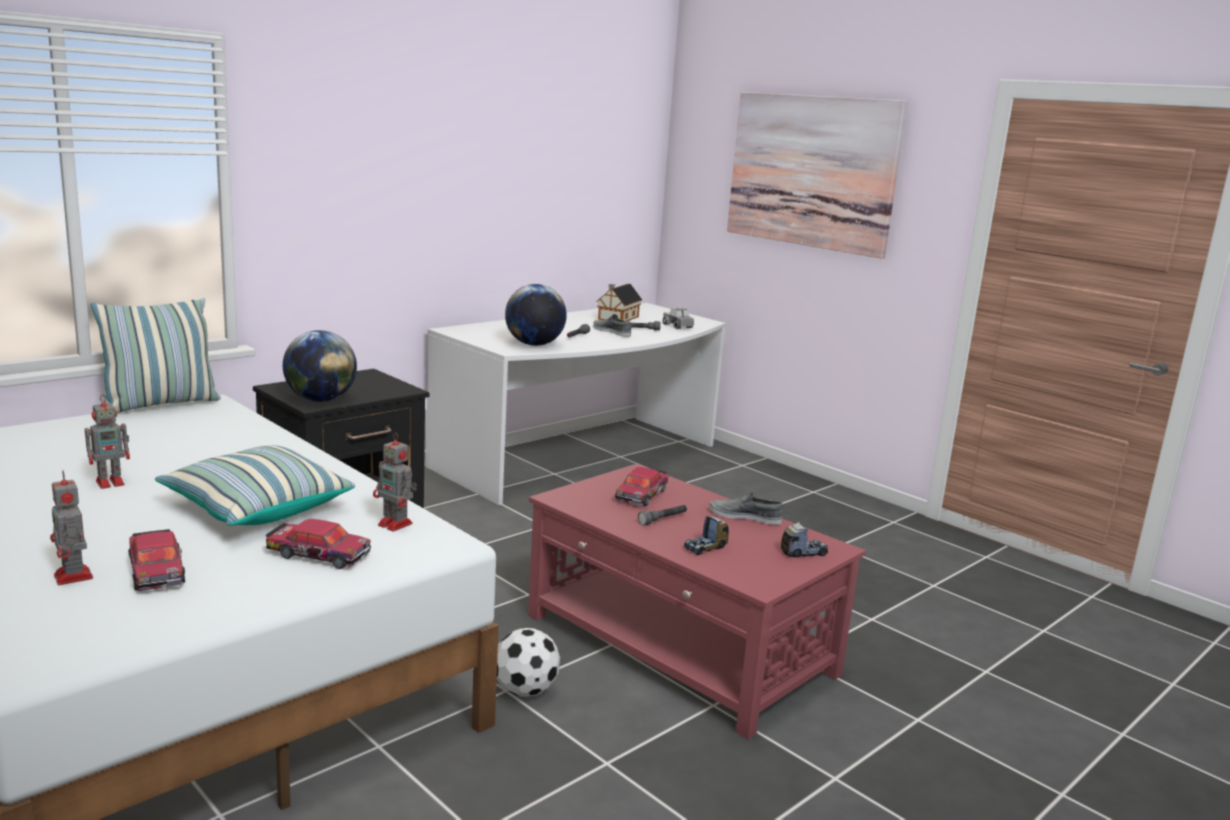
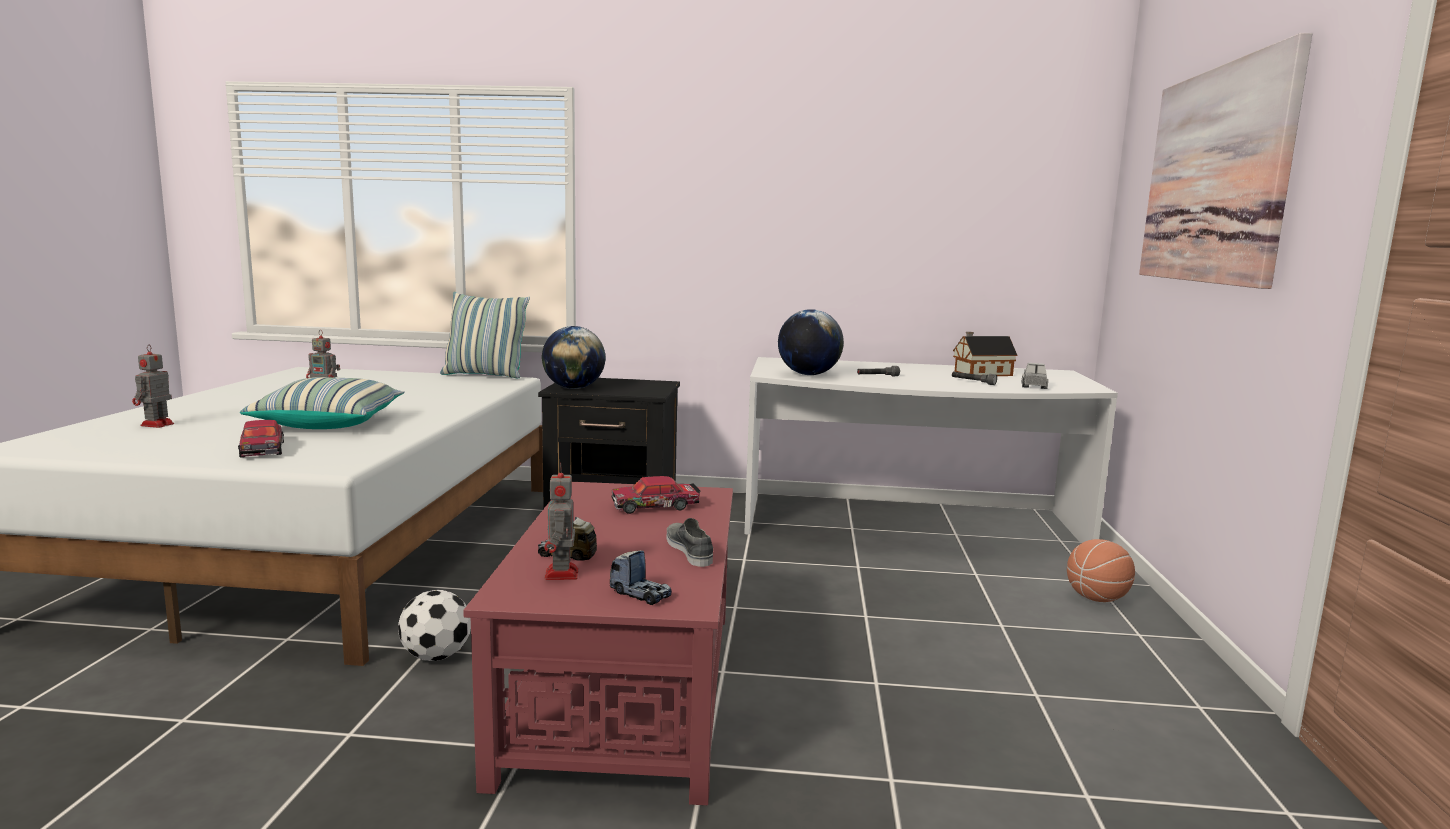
camera: 50 degrees right, 5 degrees down
toy car [128,529,185,591] -> none
toy robot [373,433,417,532] -> toy robot moved to [544,463,579,580]
grey shoe [593,314,632,337] -> none
grey flashlight [638,505,687,525] -> none
none -> basketball [1067,539,1135,602]

